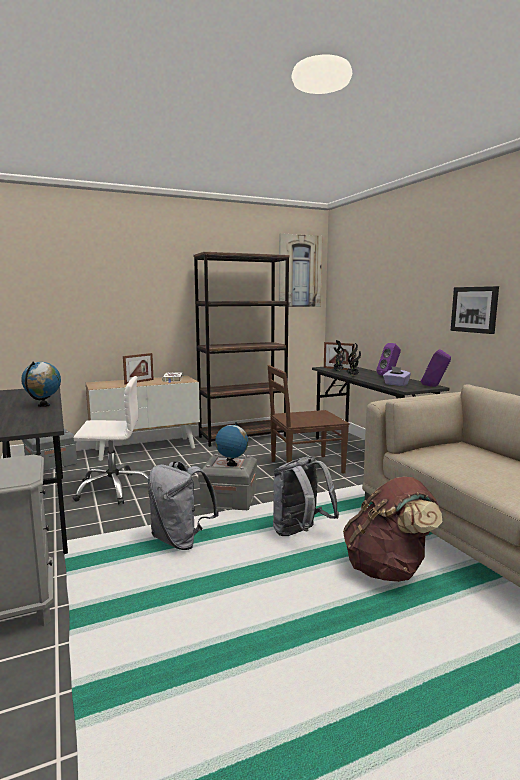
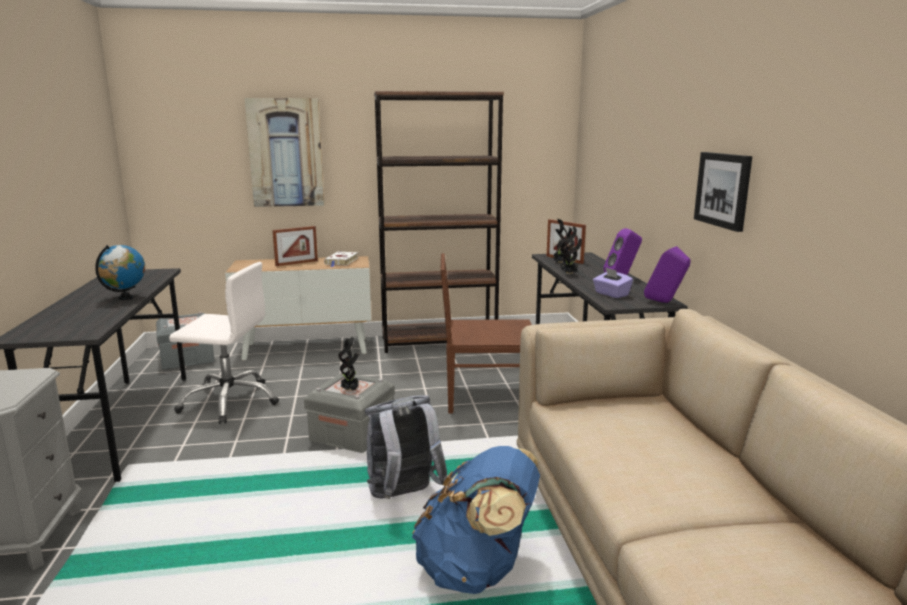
camera: 15 degrees right, 5 degrees up
grey backpack [148,461,219,550] -> none
globe [215,422,248,467] -> potted plant [338,337,359,391]
picture [279,233,322,307] -> picture moved to [244,98,324,207]
brown backpack [343,477,443,582] -> blue backpack [412,446,540,594]

